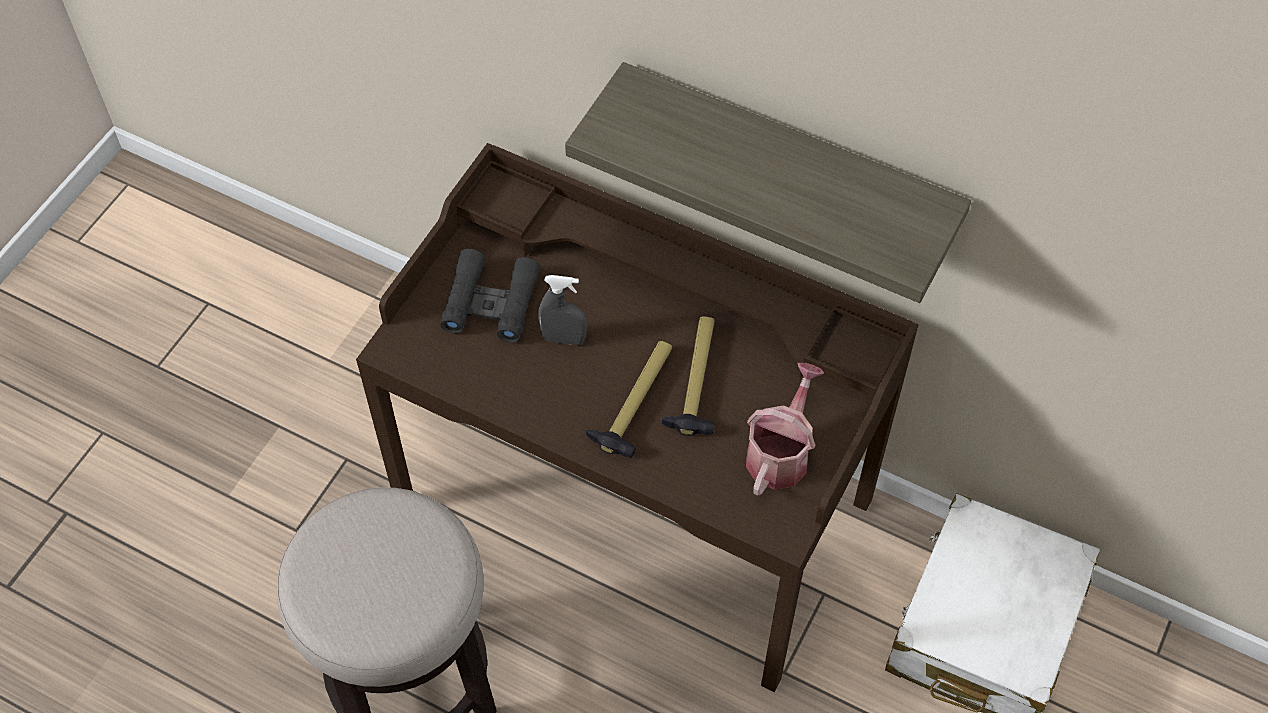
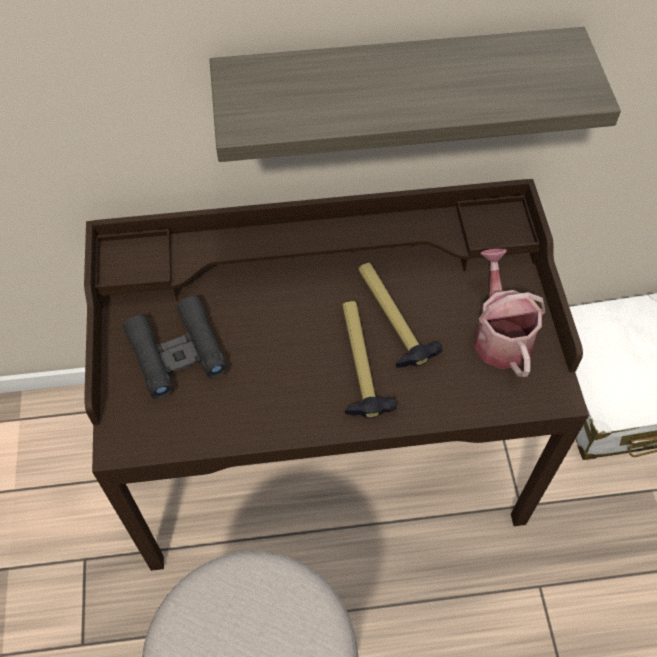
camera: 35 degrees left, 0 degrees up
grey spray bottle [538,275,587,345] -> none

